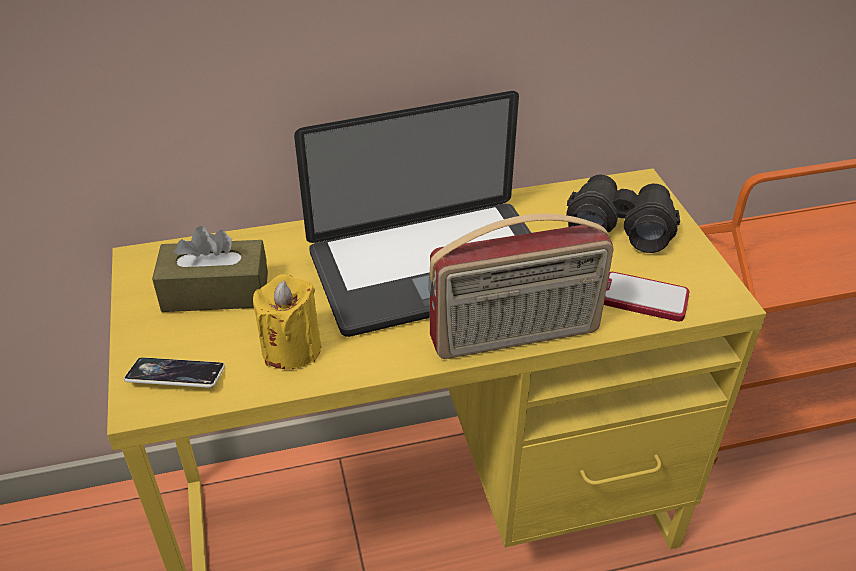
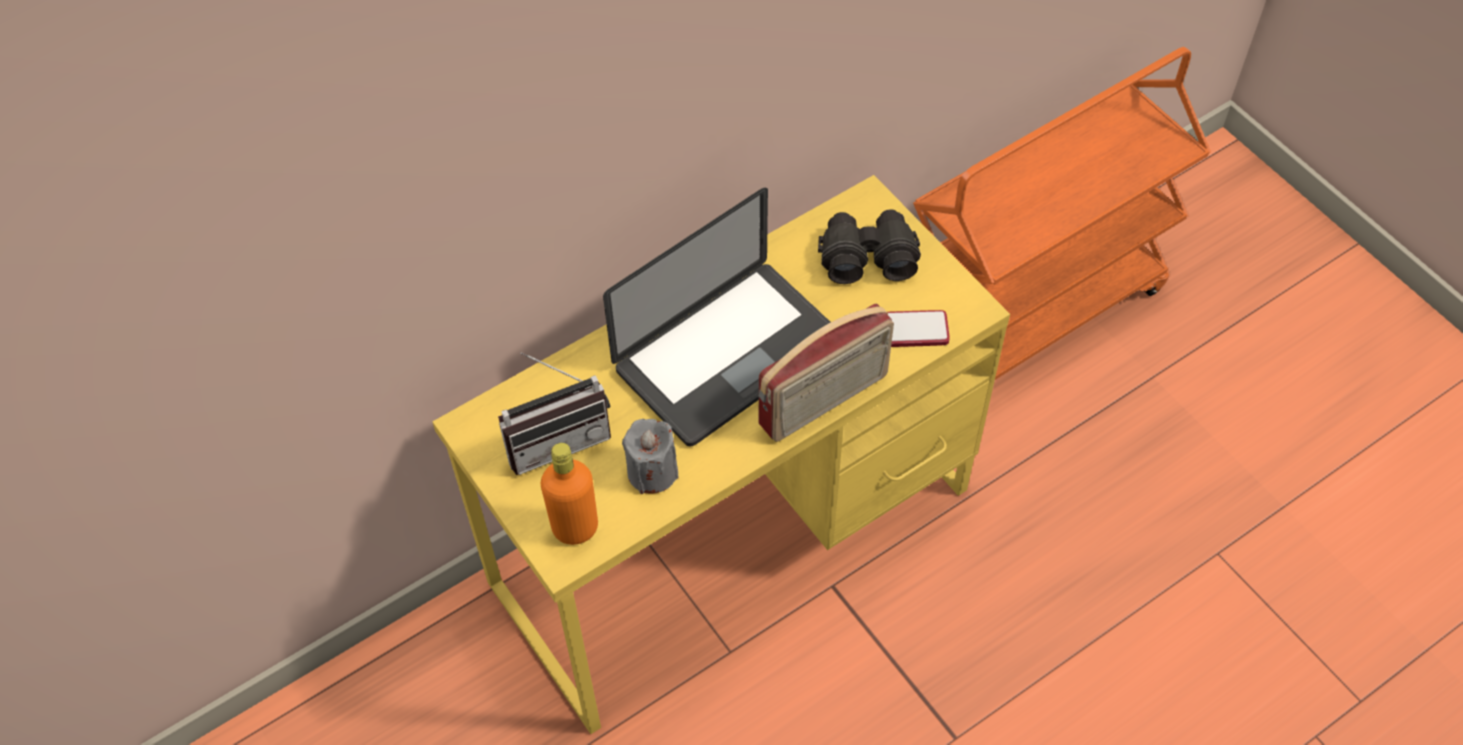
camera: 20 degrees left, 15 degrees up
phone [124,357,225,388] -> orange bottle [541,443,598,545]
brown tissue box [152,226,268,312] -> radio [498,352,611,475]
yellow candle [253,274,321,369] -> grey candle [622,419,679,494]

